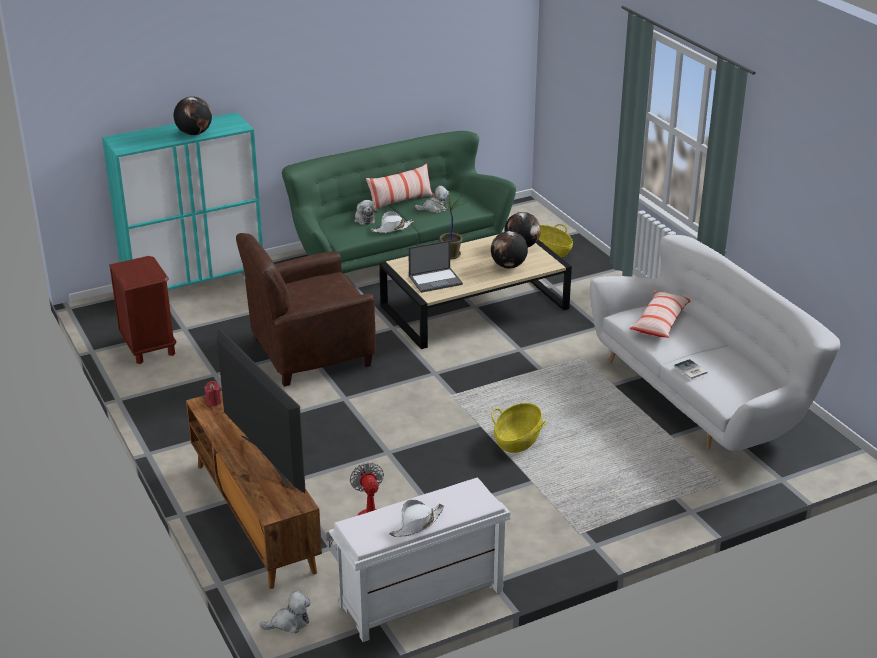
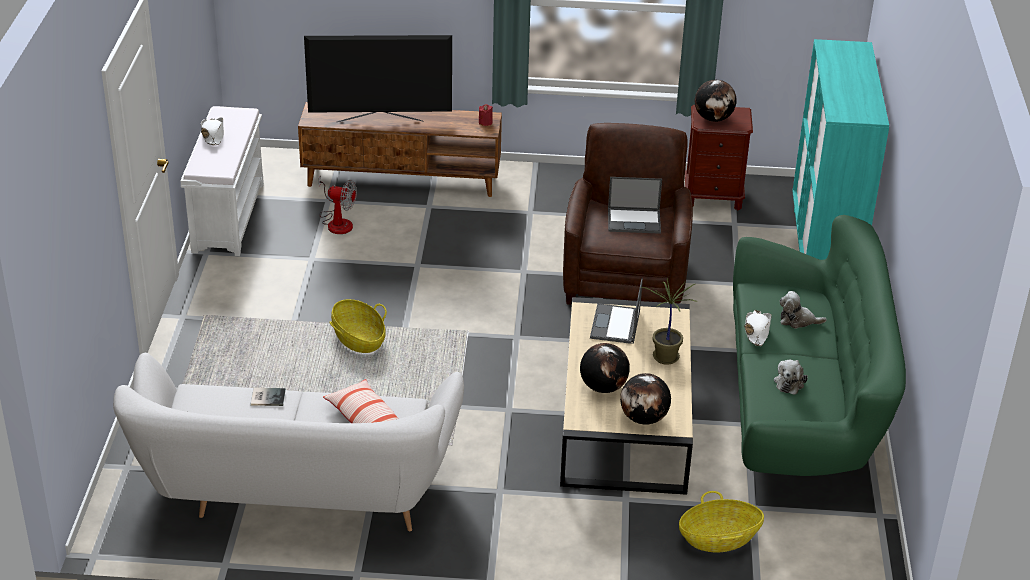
camera: 120 degrees right, 5 degrees up
globe [174,97,212,135] -> globe moved to [695,80,737,122]
plush toy [260,591,311,633] -> none
pillow [366,163,433,209] -> none
none -> laptop [608,177,662,234]

